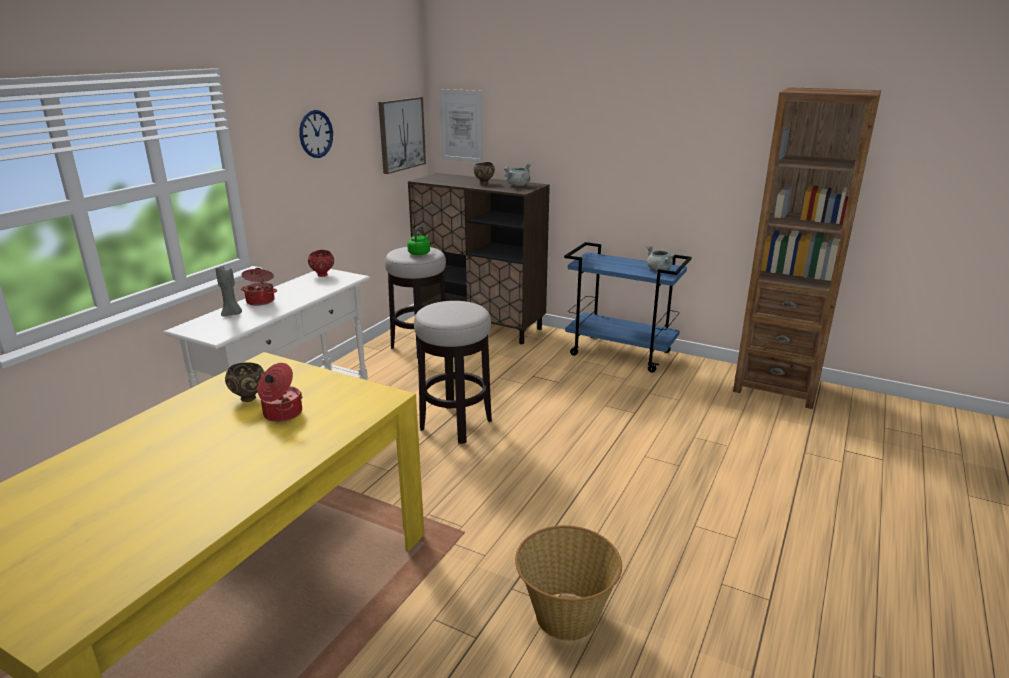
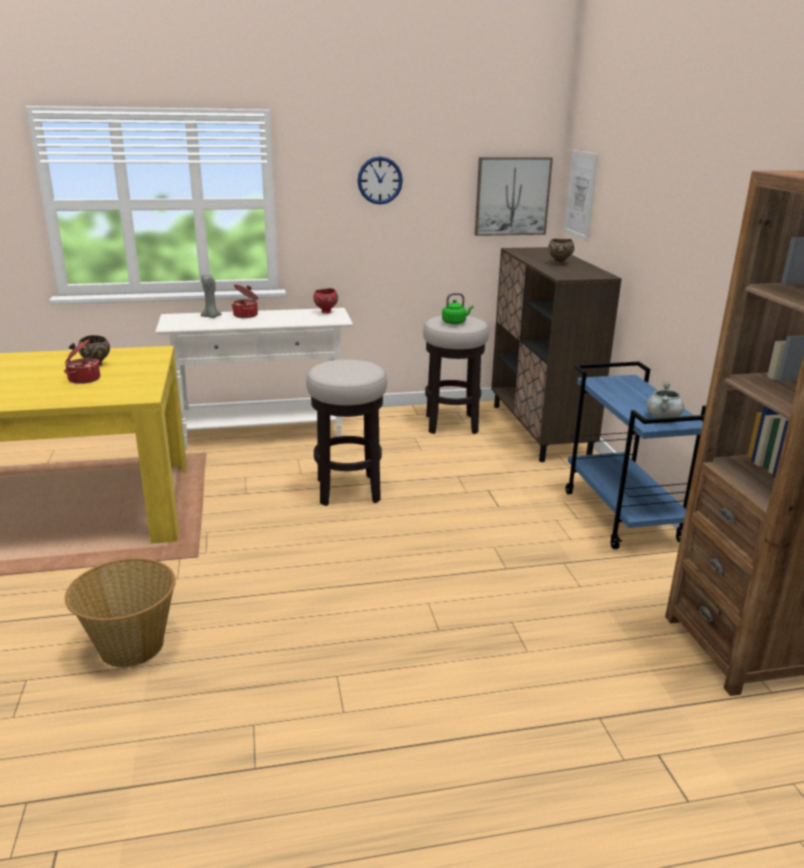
camera: 50 degrees right, 0 degrees up
grey cooking pot [503,163,531,186] -> none

